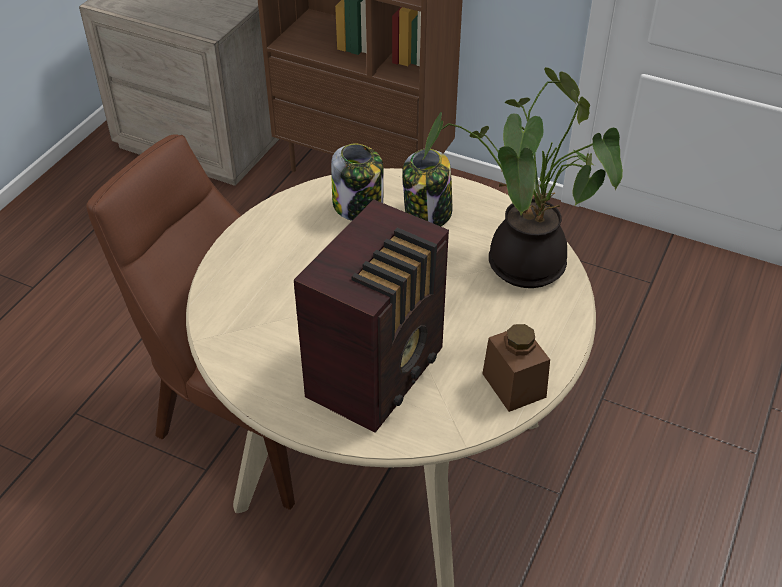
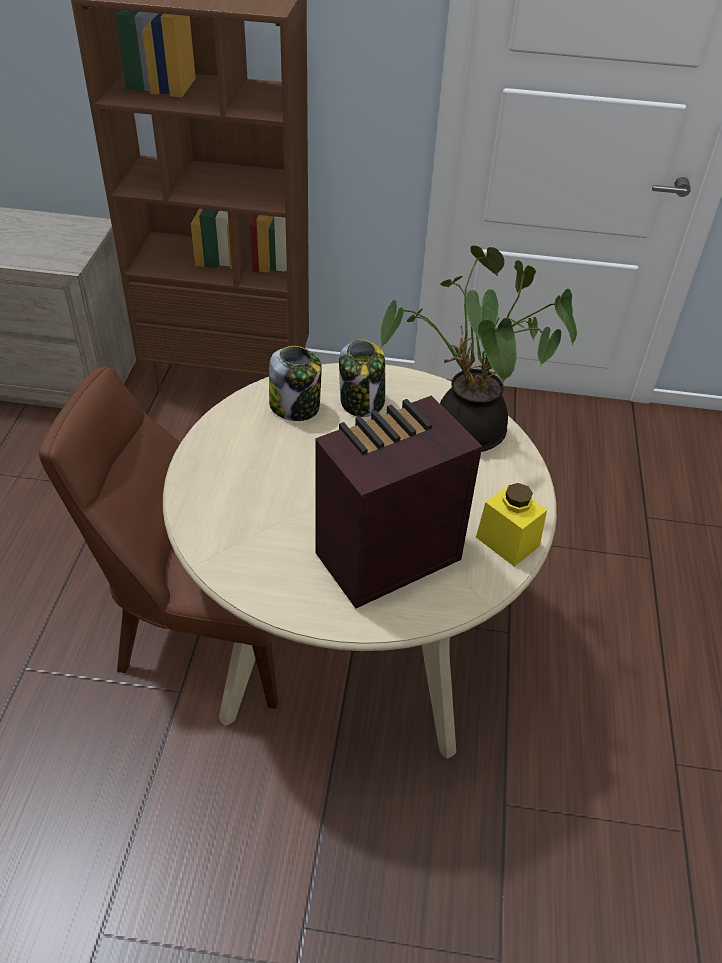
camera: 20 degrees left, 0 degrees up
radio [294,199,449,433] -> radio turned 135 degrees counterclockwise [315,395,482,609]
brown jar [482,324,550,412] -> yellow jar [476,483,547,567]

